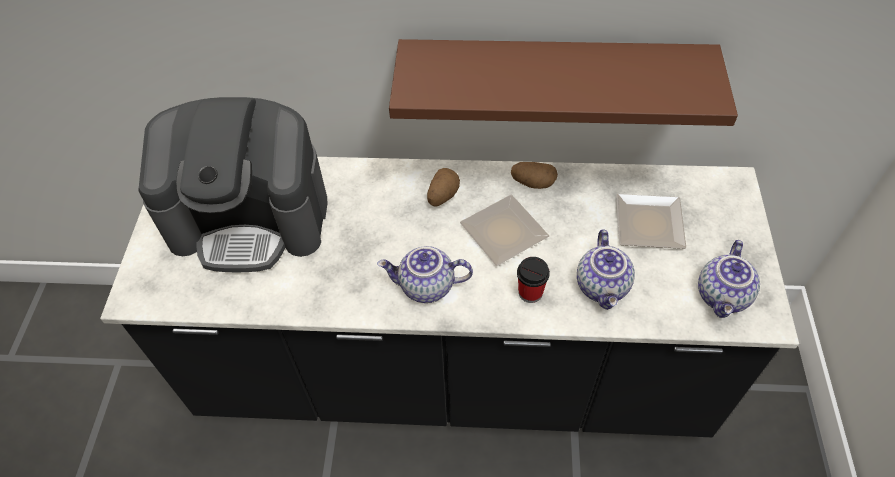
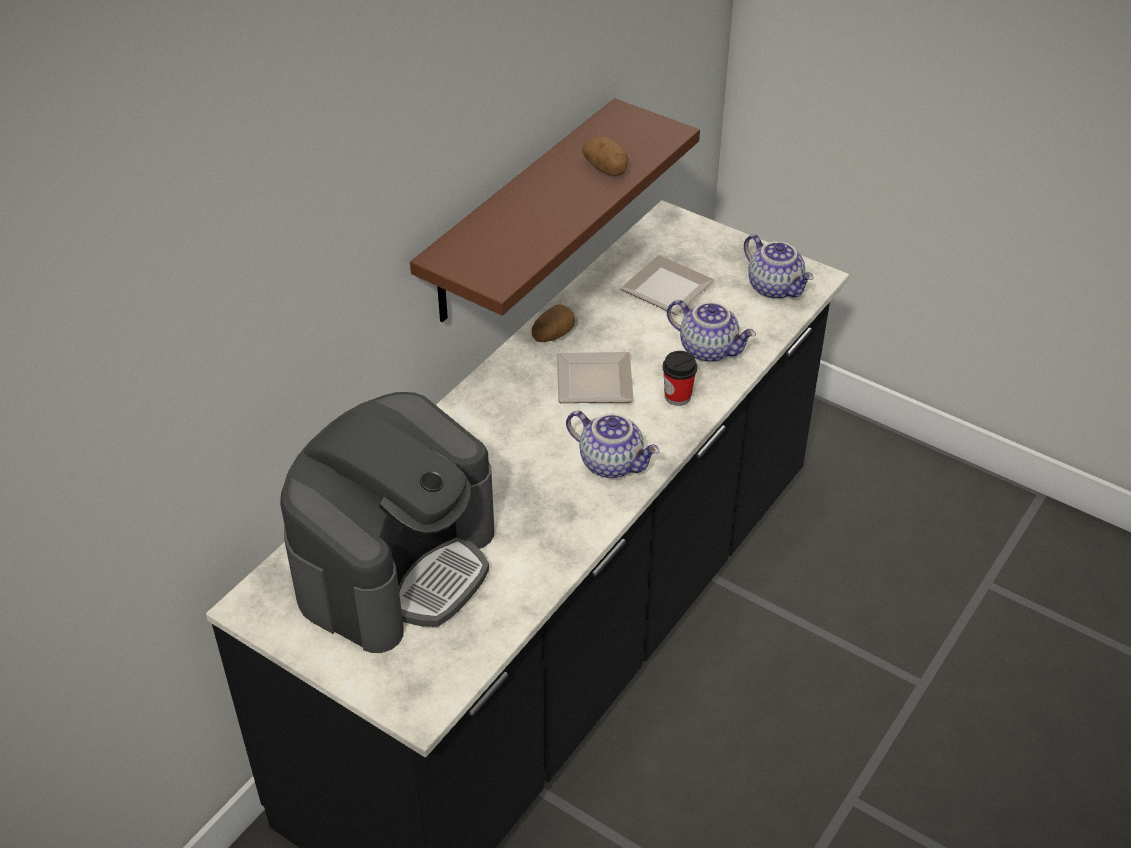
camera: 60 degrees left, 10 degrees down
teapot [377,246,473,303] -> teapot turned 90 degrees counterclockwise [566,411,660,478]
potato [427,168,460,206] -> potato moved to [582,136,628,176]

